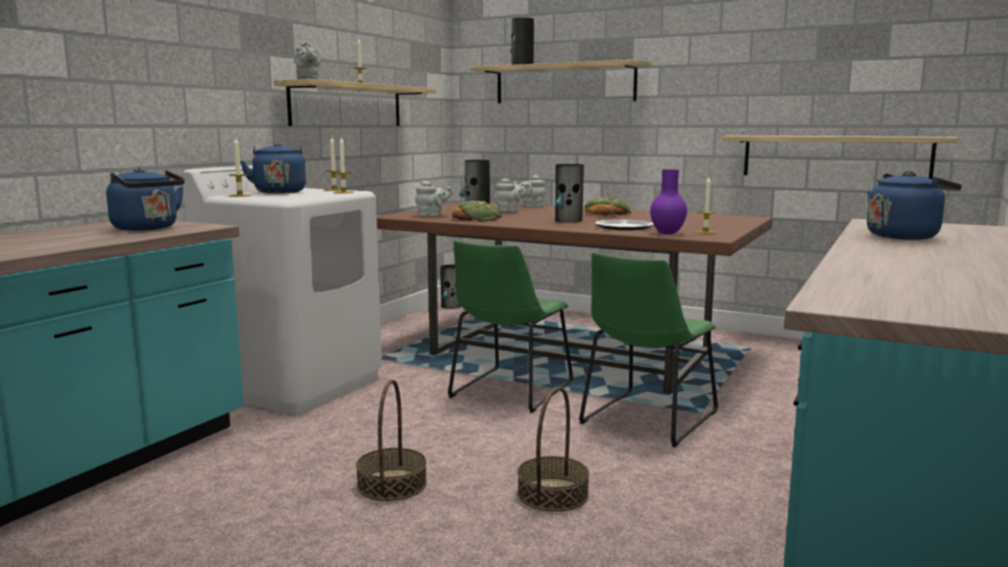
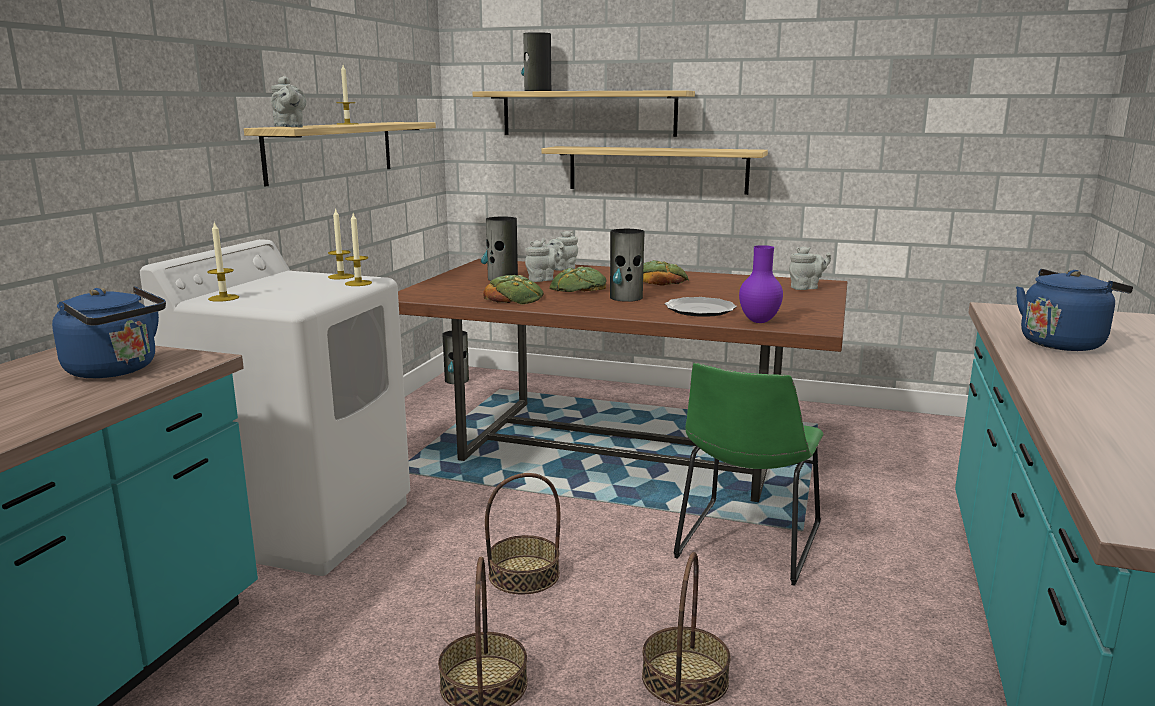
camera: 10 degrees left, 5 degrees up
blue kettle [240,142,306,194] -> none
grey teapot [415,181,453,216] -> grey teapot moved to [789,246,831,290]
green chair [448,241,573,413] -> none
candle [695,177,716,234] -> none
shelf [723,136,958,180] -> shelf moved to [541,146,768,195]
none -> basket [485,473,560,594]
none -> bread [549,267,607,292]

